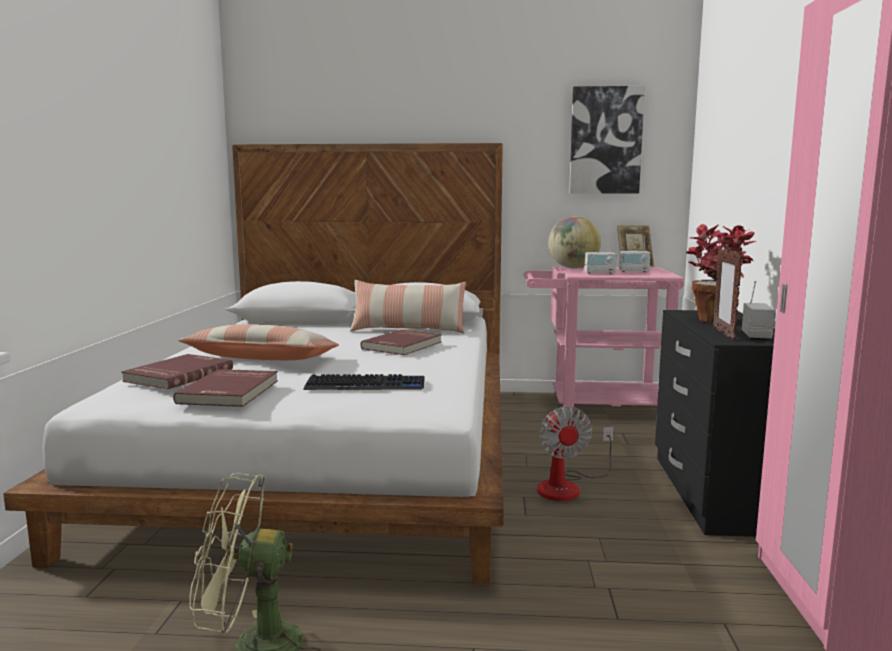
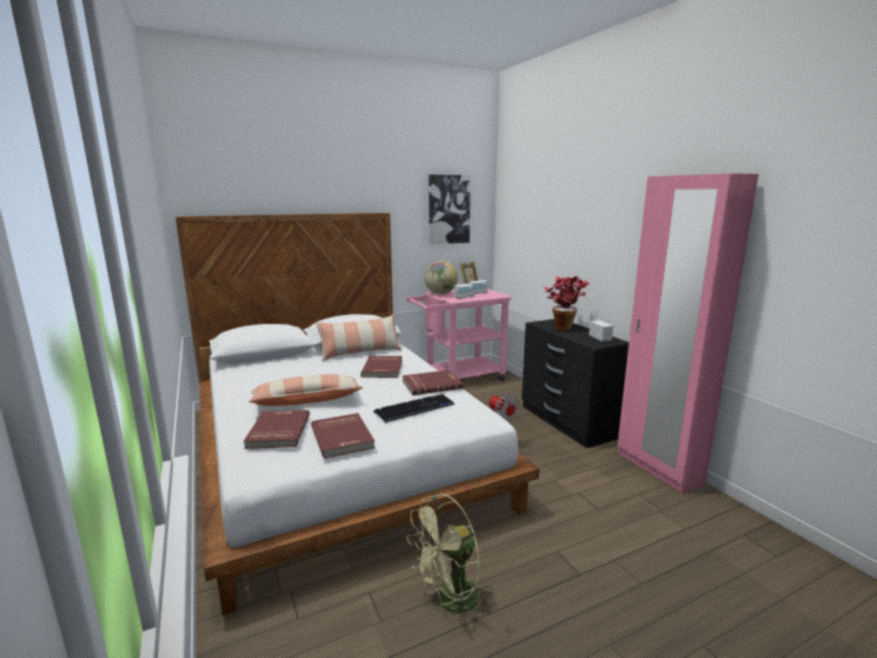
camera: 30 degrees left, 5 degrees up
picture frame [713,248,742,340] -> none
none -> red book [403,370,463,395]

